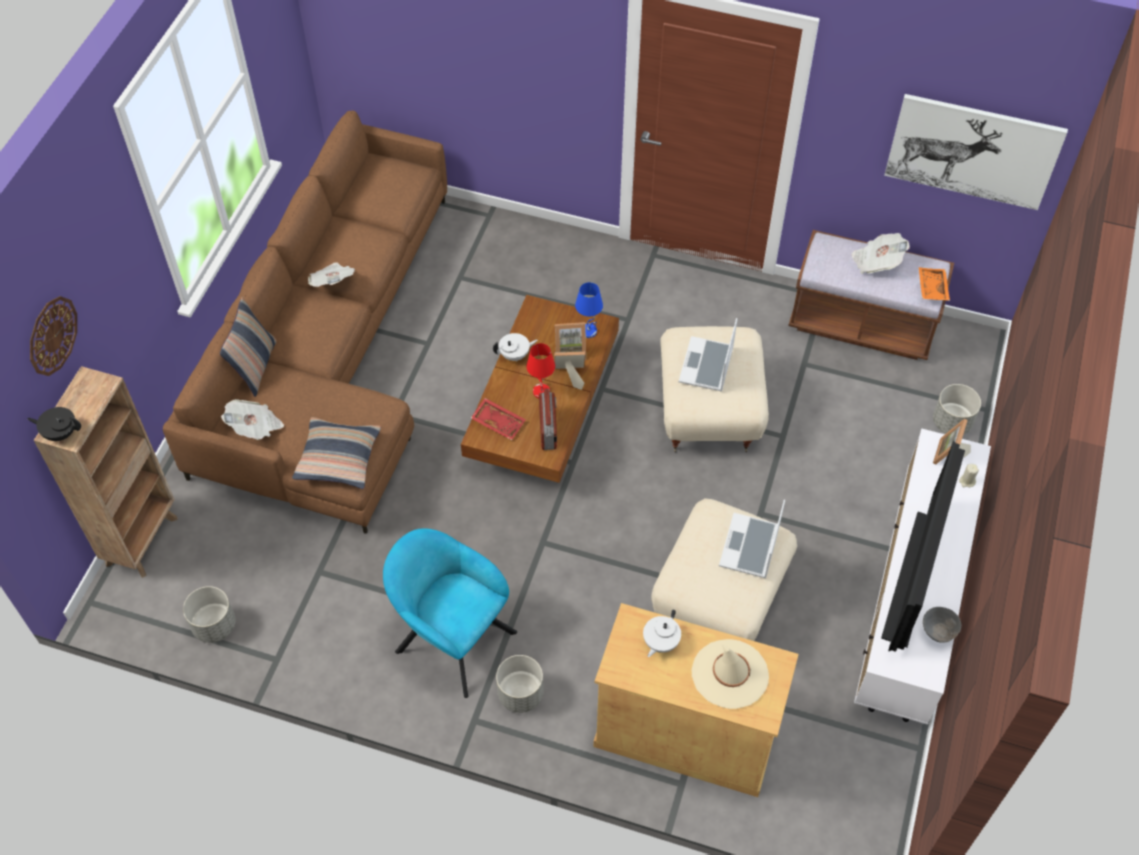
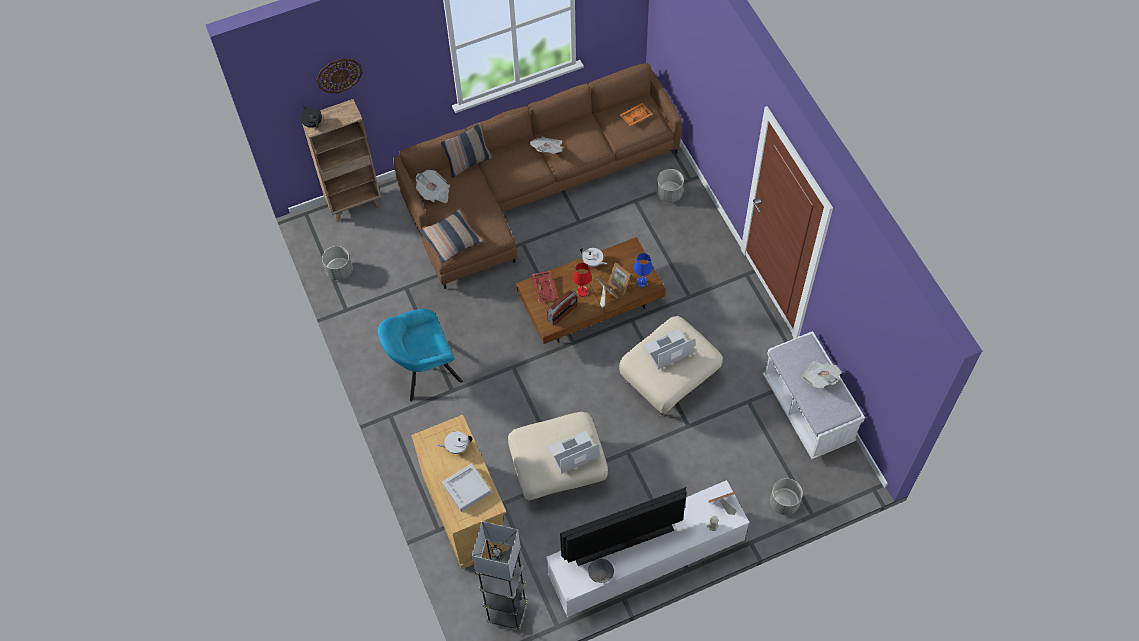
camera: 50 degrees right, 5 degrees up
turquoise armchair [383,528,517,698] -> turquoise armchair turned 105 degrees counterclockwise [378,309,463,402]
grey planter [496,655,543,713] -> grey planter moved to [657,169,684,203]
beige hat [692,639,769,709] -> grey tray [442,464,491,512]
brown bench [788,230,954,360] -> white bench [763,331,865,459]
picture [884,94,1068,210] -> none
orange tray [919,267,950,301] -> orange tray moved to [620,103,652,126]
none -> grey floor lamp [471,521,528,630]

